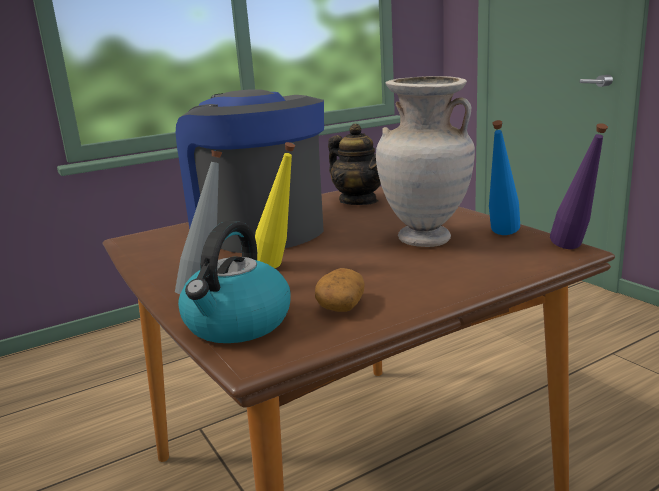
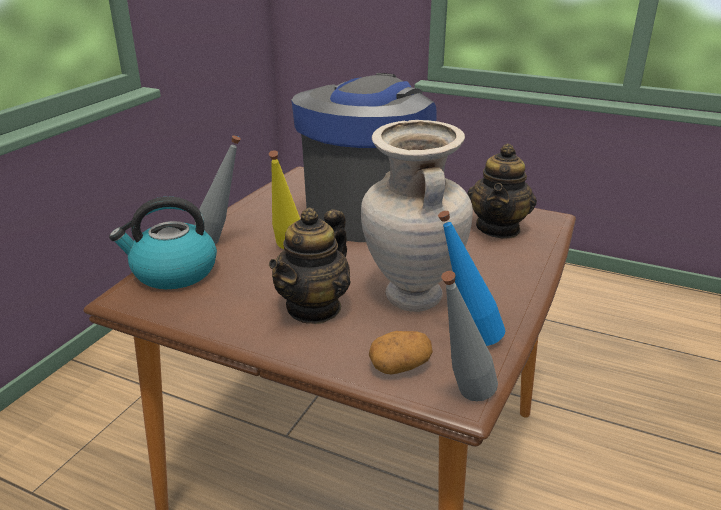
camera: 55 degrees right, 10 degrees up
potato [315,268,365,312] -> potato moved to [369,331,433,374]
purple bottle [550,123,608,249] -> grey bottle [441,271,498,401]
none -> teapot [269,207,351,324]

